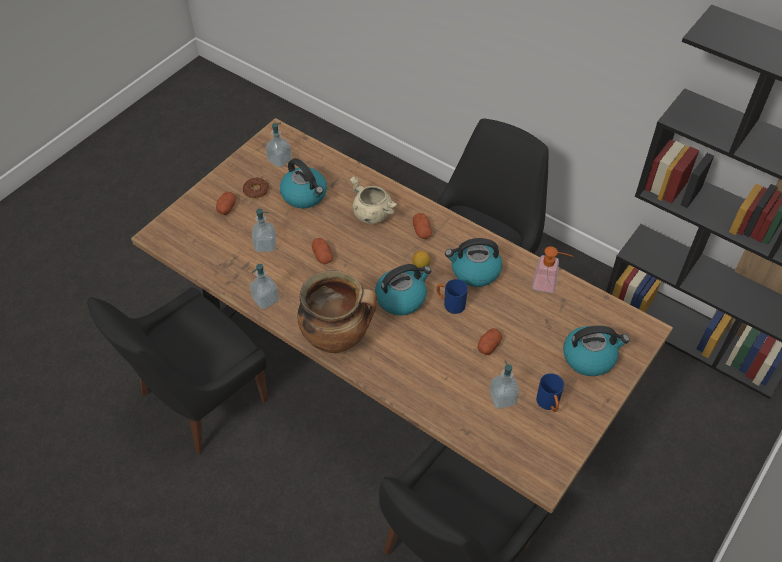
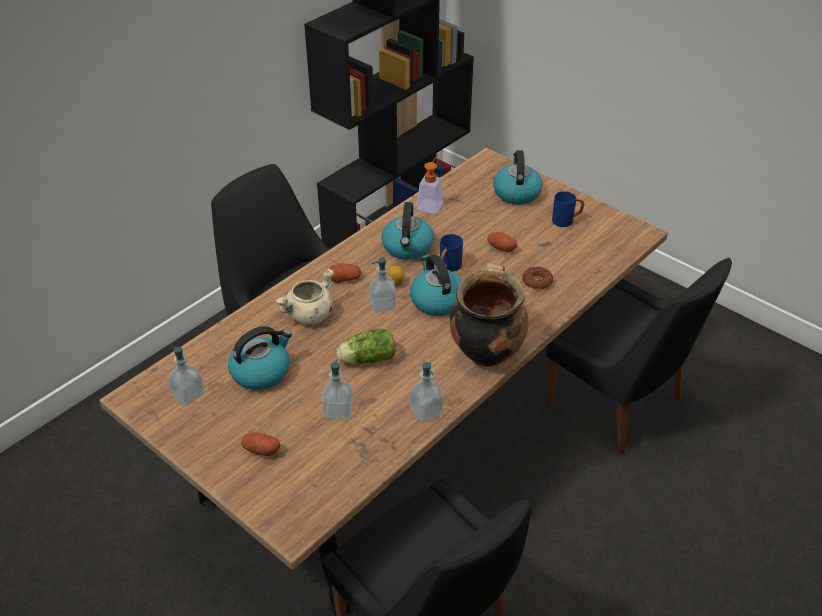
camera: 85 degrees left, 10 degrees down
donut [242,177,269,198] -> donut moved to [522,267,553,289]
potato [312,238,333,264] -> lettuce [337,329,396,364]
soap dispenser [489,361,519,409] -> soap dispenser moved to [369,258,396,312]

